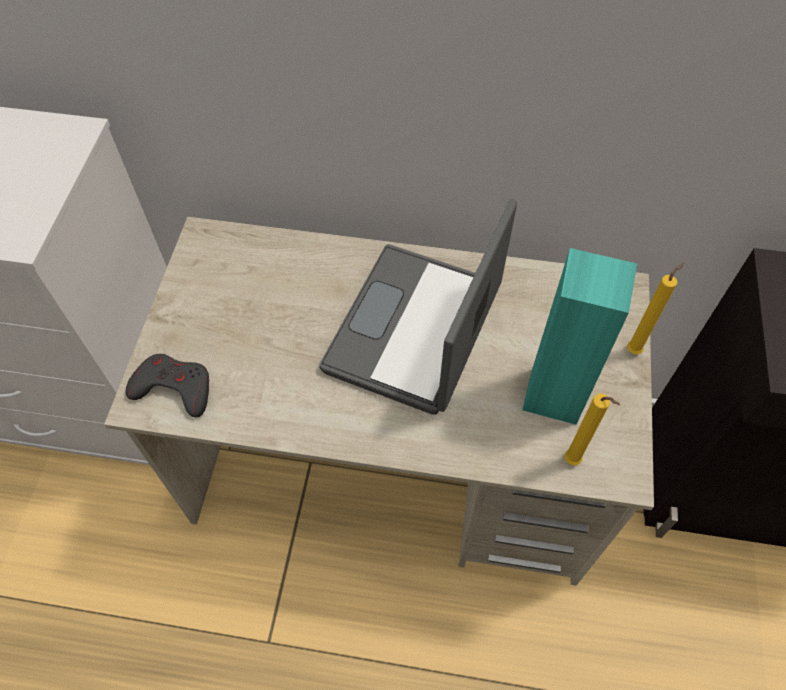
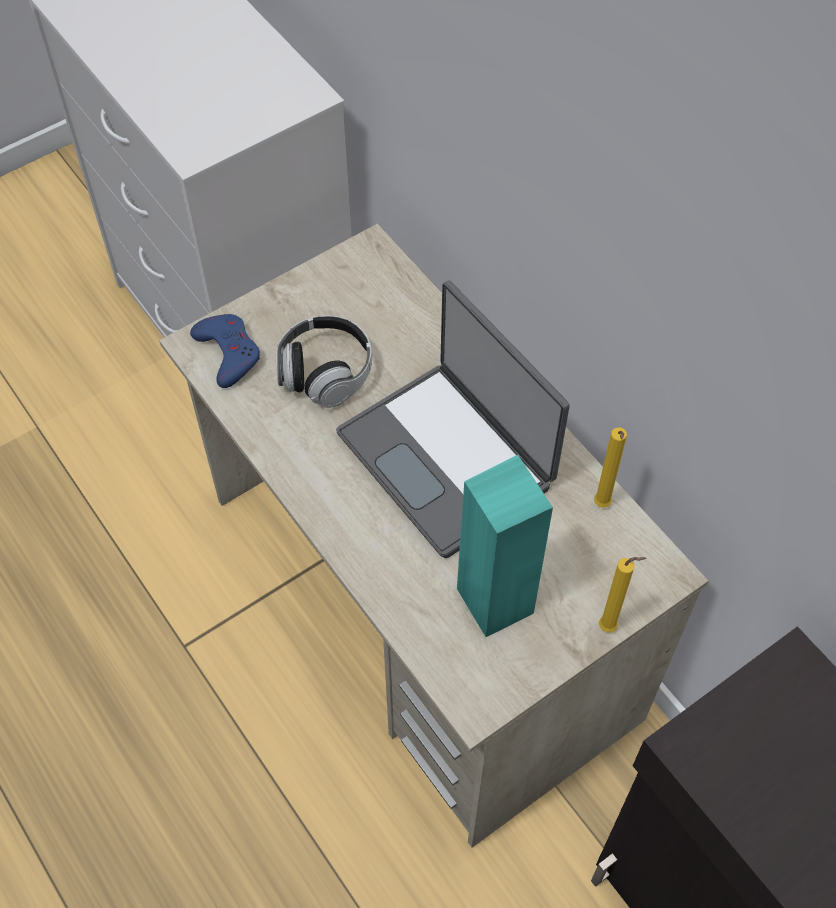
camera: 45 degrees right, 0 degrees up
grey game controller [126,354,209,417] -> blue game controller [190,314,260,388]
laptop [319,199,517,415] -> laptop turned 105 degrees counterclockwise [336,280,570,558]
yellow candle [565,393,620,465] -> yellow candle moved to [594,427,627,508]
none -> headphones [276,315,372,408]

